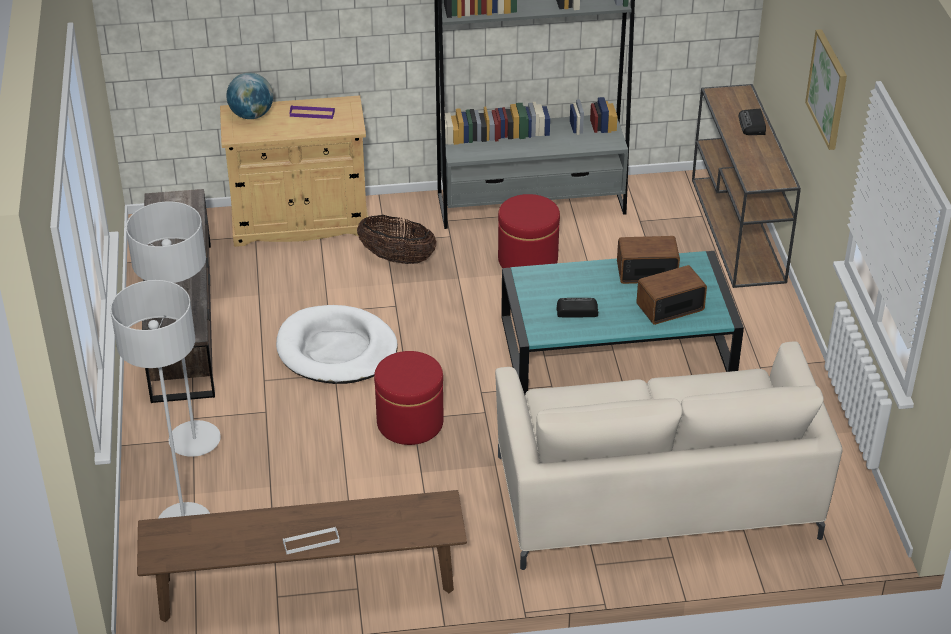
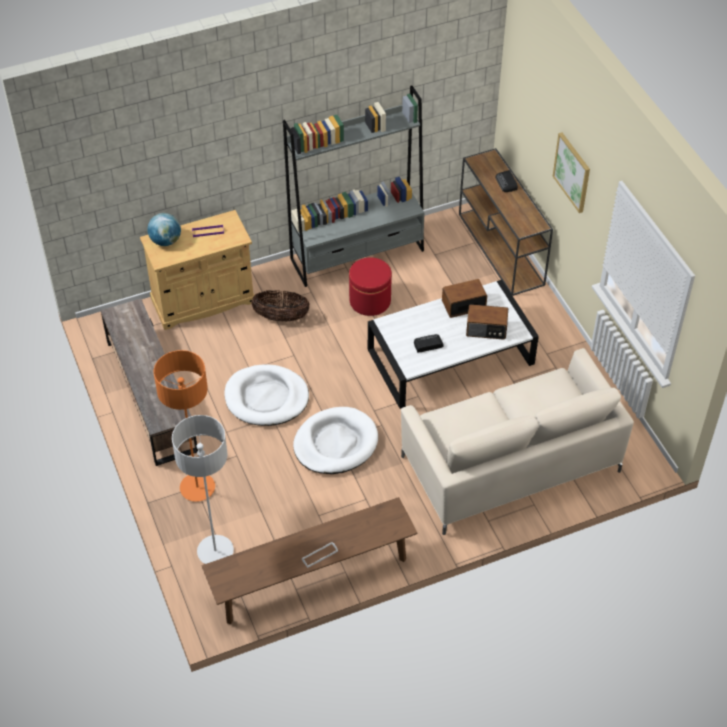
camera: 15 degrees left, 10 degrees up
grey floor lamp [126,202,221,457] -> orange floor lamp [154,350,215,502]
red ottoman [374,351,444,445] -> white dog bed [293,407,378,474]
turquoise coffee table [501,251,744,395] -> white coffee table [368,280,539,409]
radio [636,265,707,325] -> radio turned 135 degrees counterclockwise [466,304,508,340]

